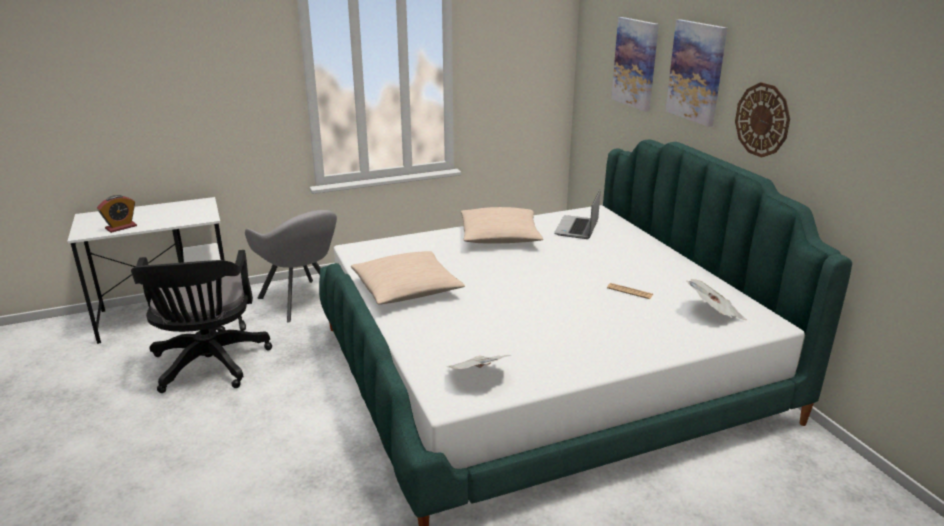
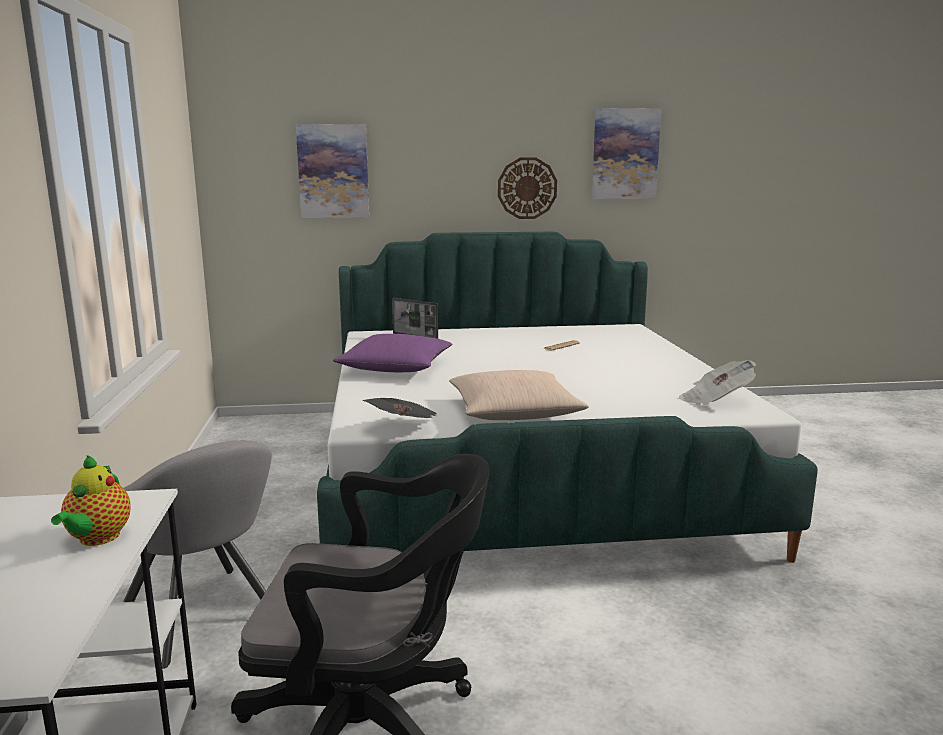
camera: 75 degrees left, 10 degrees down
alarm clock [97,195,137,233] -> none
grey armchair [245,210,337,322] -> grey armchair turned 75 degrees clockwise [123,440,272,669]
beige pillow [461,207,543,244] -> purple pillow [333,334,452,372]
picture [665,19,727,127] -> picture moved to [592,108,661,199]
newspaper [686,279,747,320] -> newspaper moved to [362,398,437,418]
none -> teapot [51,455,130,546]

